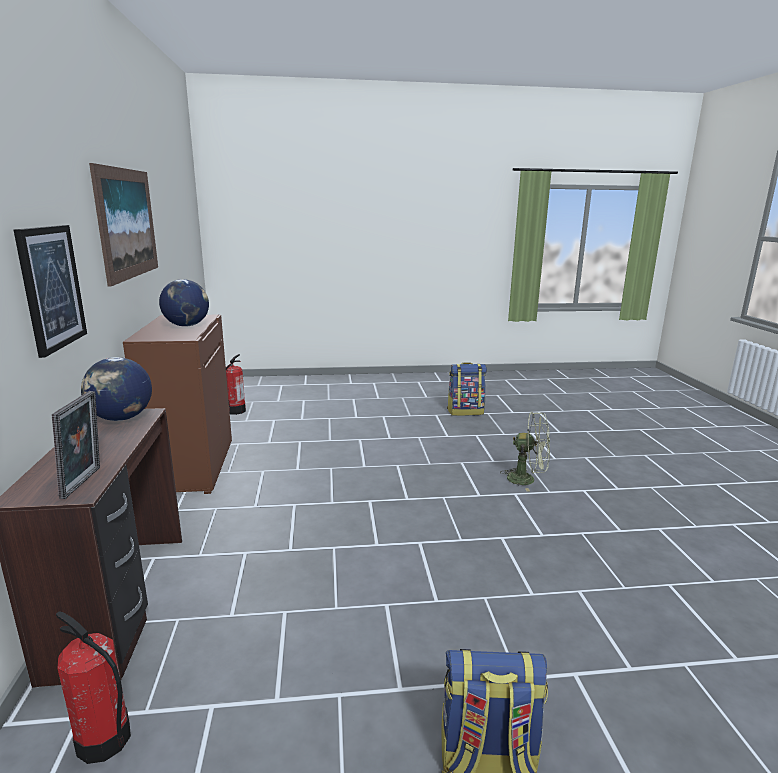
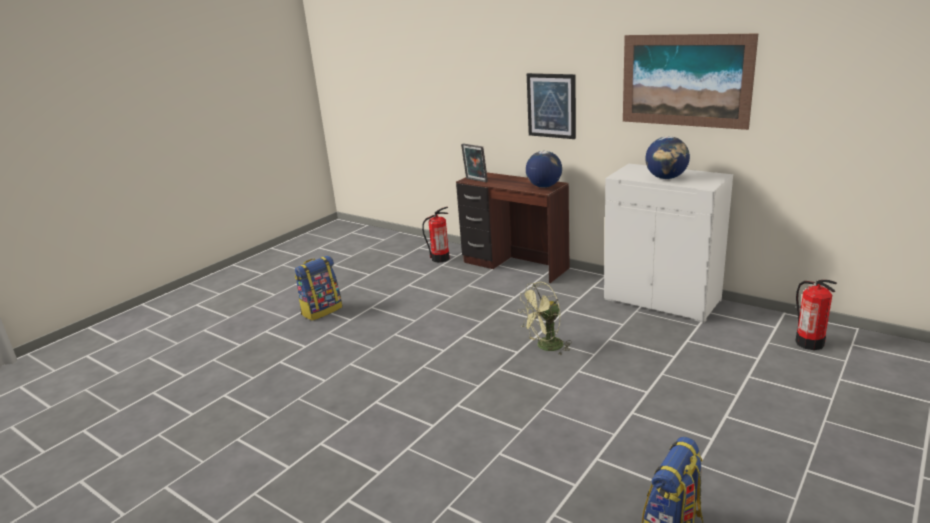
camera: 135 degrees right, 5 degrees up
brown cabinet [123,315,232,494] -> white cabinet [604,164,733,323]
green fan [501,412,550,492] -> green fan moved to [518,282,572,355]

